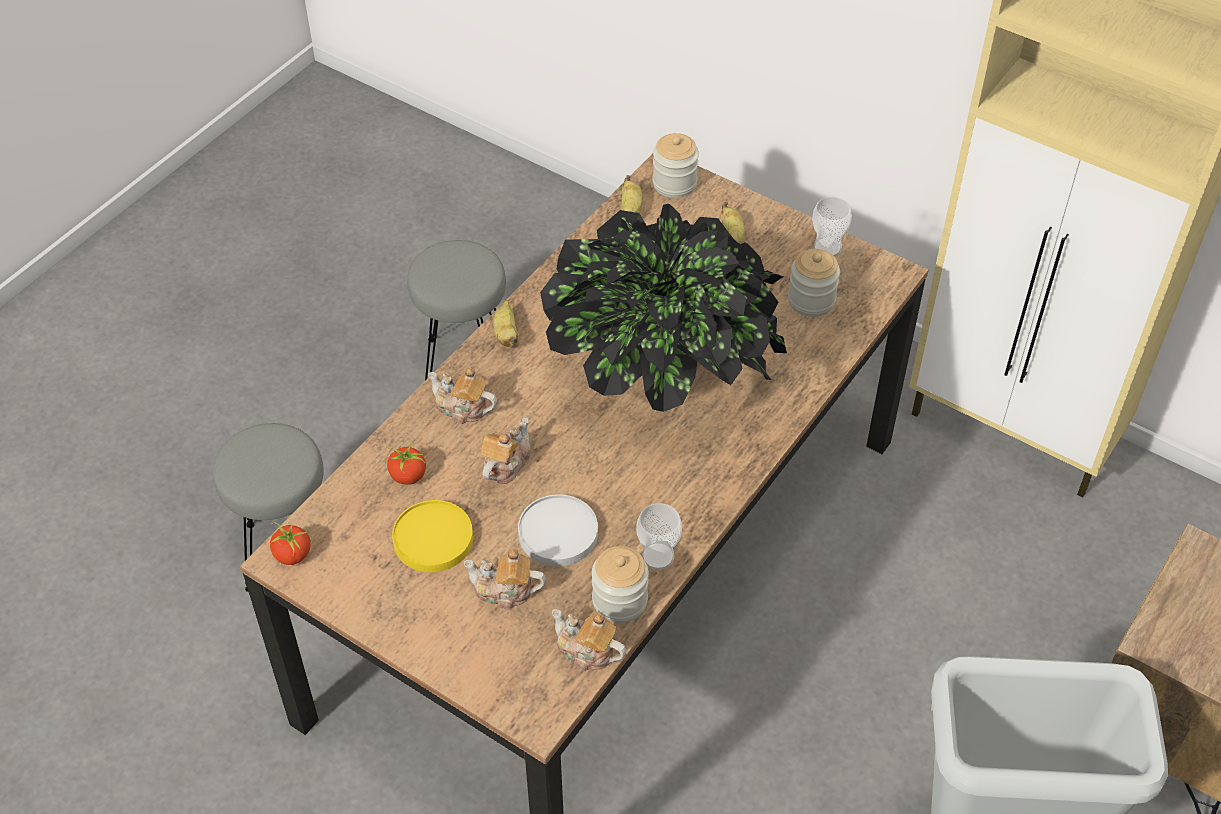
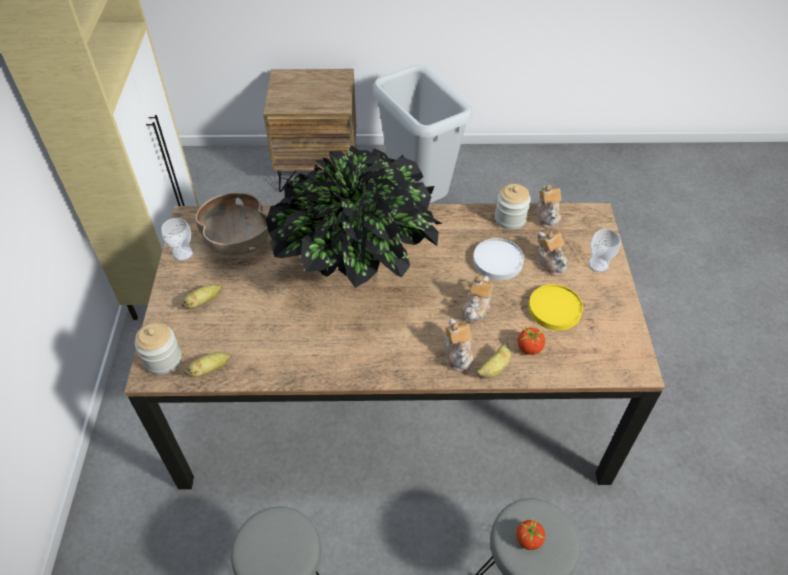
camera: 125 degrees left, 0 degrees up
tomato [270,517,311,565] -> tomato moved to [516,519,546,550]
teapot [481,418,531,484] -> teapot turned 60 degrees counterclockwise [462,276,494,323]
banana [493,300,519,347] -> banana moved to [477,342,511,378]
cup [636,503,682,570] -> cup moved to [588,229,620,273]
jar [788,249,840,317] -> brown bowl [195,193,269,255]

